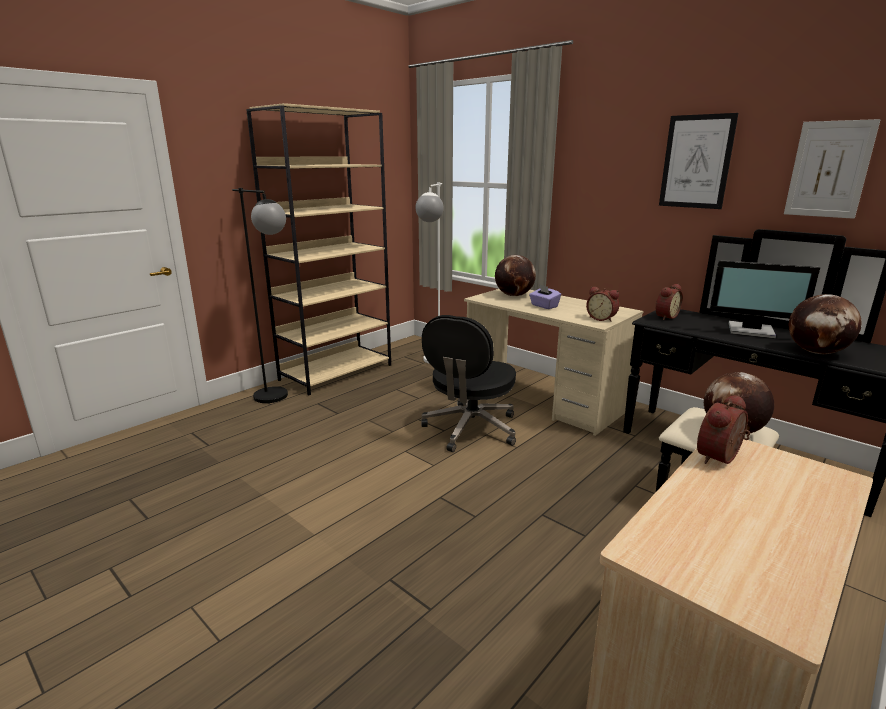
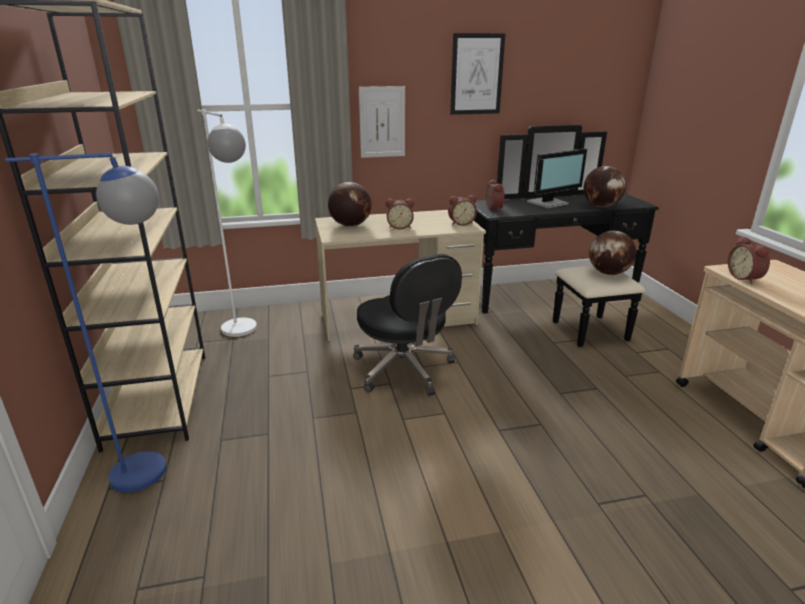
camera: 55 degrees left, 5 degrees up
black floor lamp [232,188,288,403] -> blue floor lamp [5,153,166,492]
purple tissue box [529,284,561,309] -> alarm clock [386,199,414,229]
picture [784,119,881,219] -> picture moved to [359,86,405,158]

